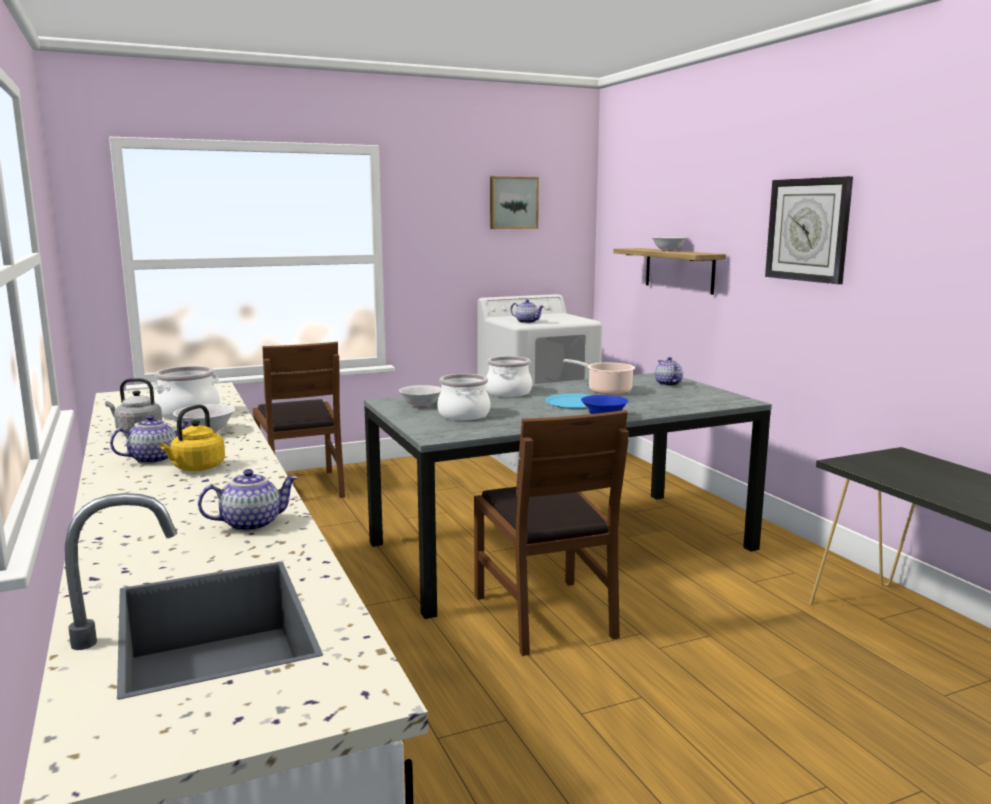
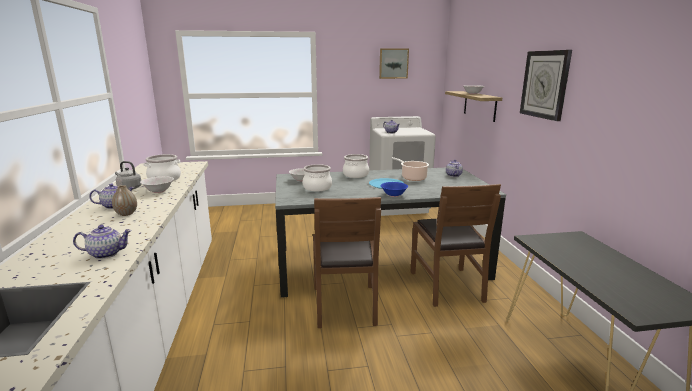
camera: 15 degrees right, 5 degrees up
yellow kettle [159,405,225,471] -> vase [112,185,137,216]
brown chair [253,342,345,498] -> brown chair moved to [411,184,501,307]

